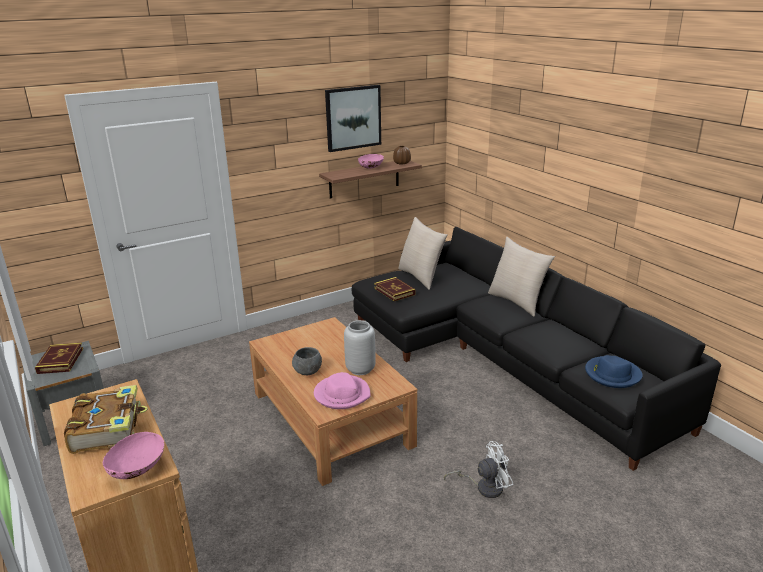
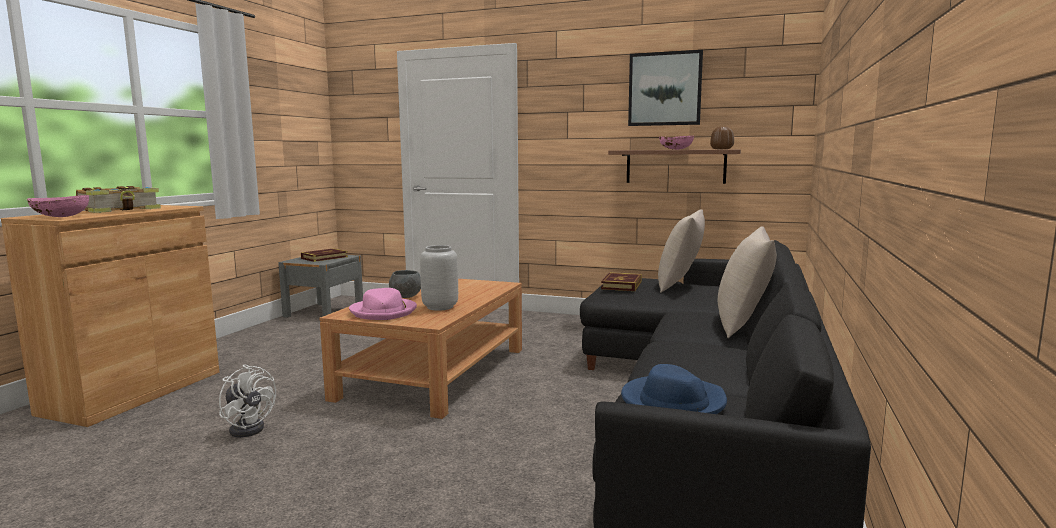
camera: 50 degrees right, 15 degrees down
white fan [444,441,513,498] -> white fan moved to [219,364,276,438]

